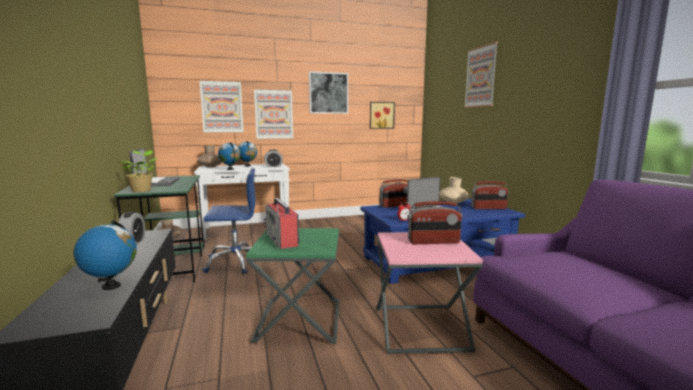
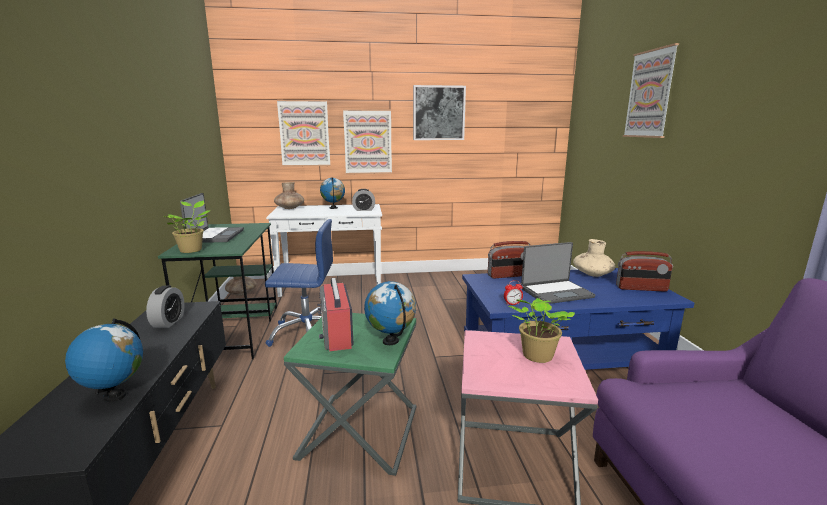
camera: 10 degrees right, 5 degrees up
globe [218,142,241,170] -> globe moved to [364,281,416,345]
picture [370,102,395,129] -> none
radio [408,201,462,244] -> potted plant [509,298,575,363]

